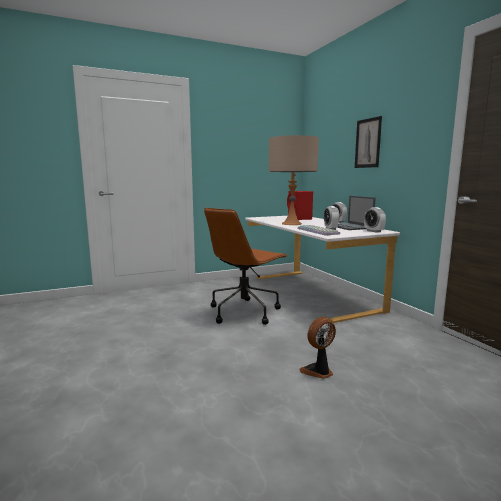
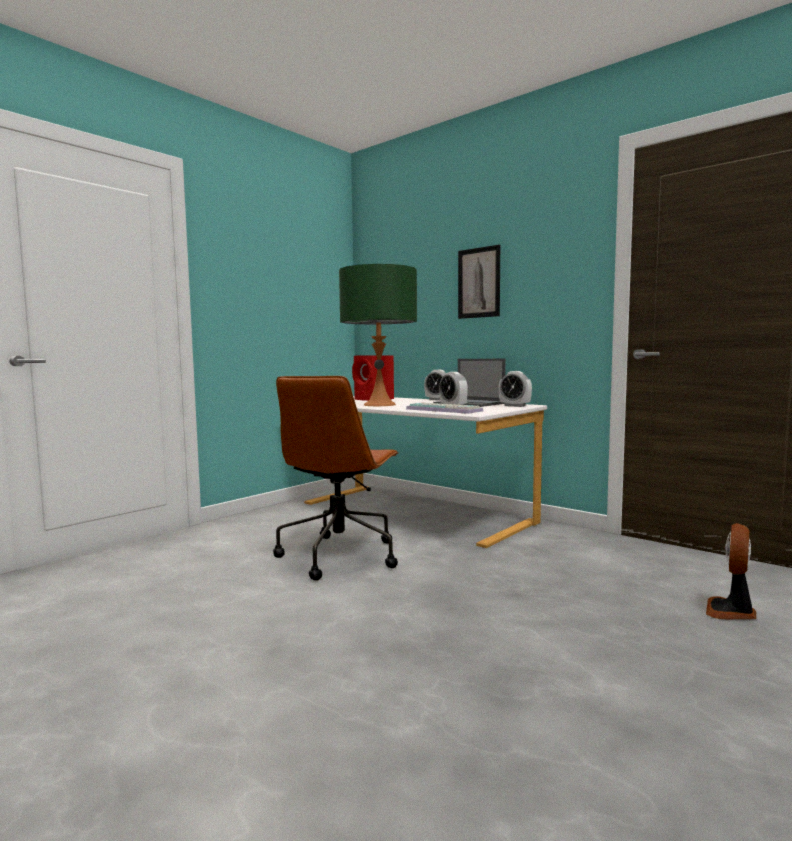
camera: 25 degrees left, 5 degrees down
beige table lamp [269,135,319,225] -> green table lamp [339,264,417,406]
fan [299,317,336,379] -> fan moved to [706,523,756,619]

